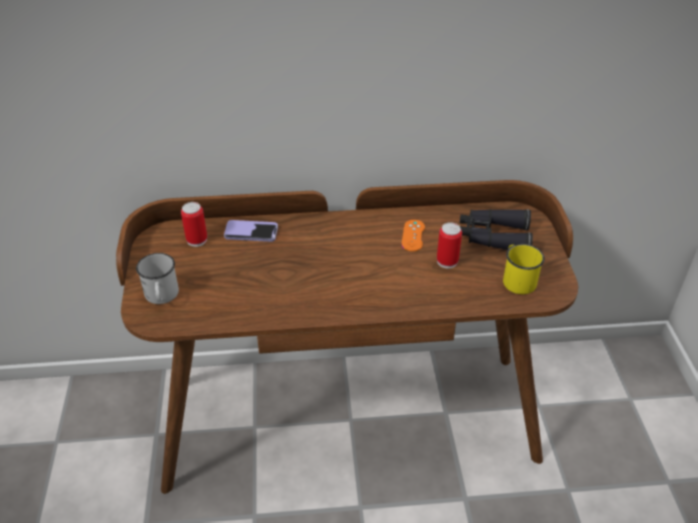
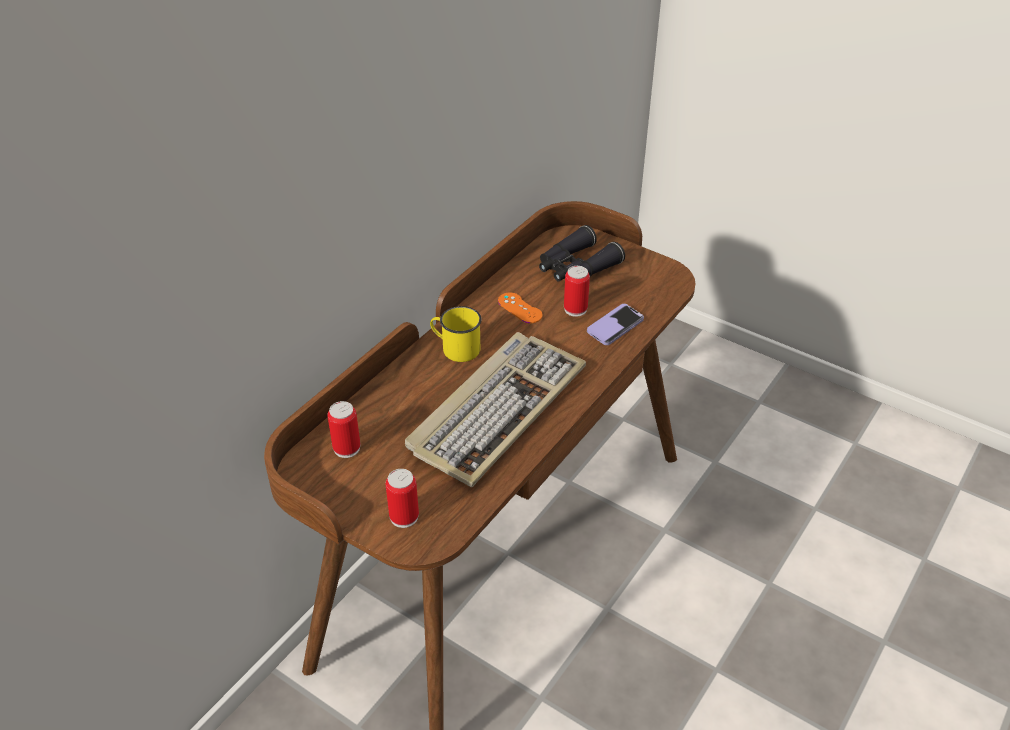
camera: 50 degrees left, 0 degrees up
white mug [136,253,179,304] -> can [385,469,419,528]
phone [224,220,278,242] -> phone moved to [587,304,644,345]
yellow mug [503,244,545,294] -> yellow mug moved to [430,306,482,362]
none -> keyboard [405,332,586,487]

